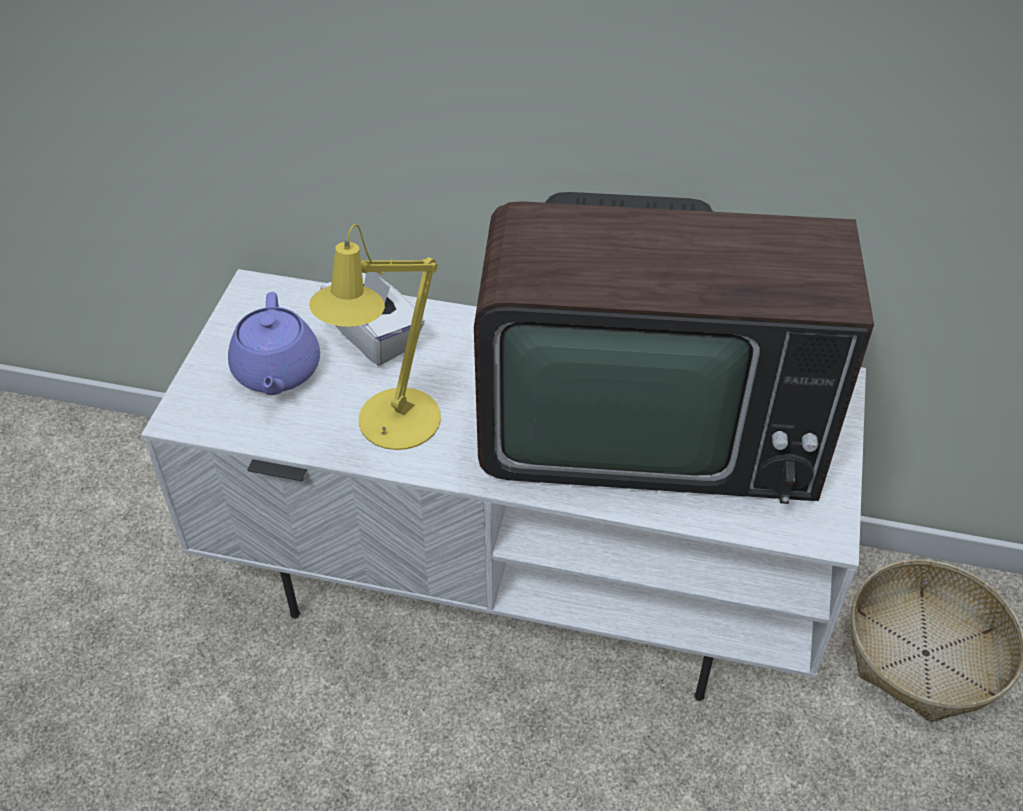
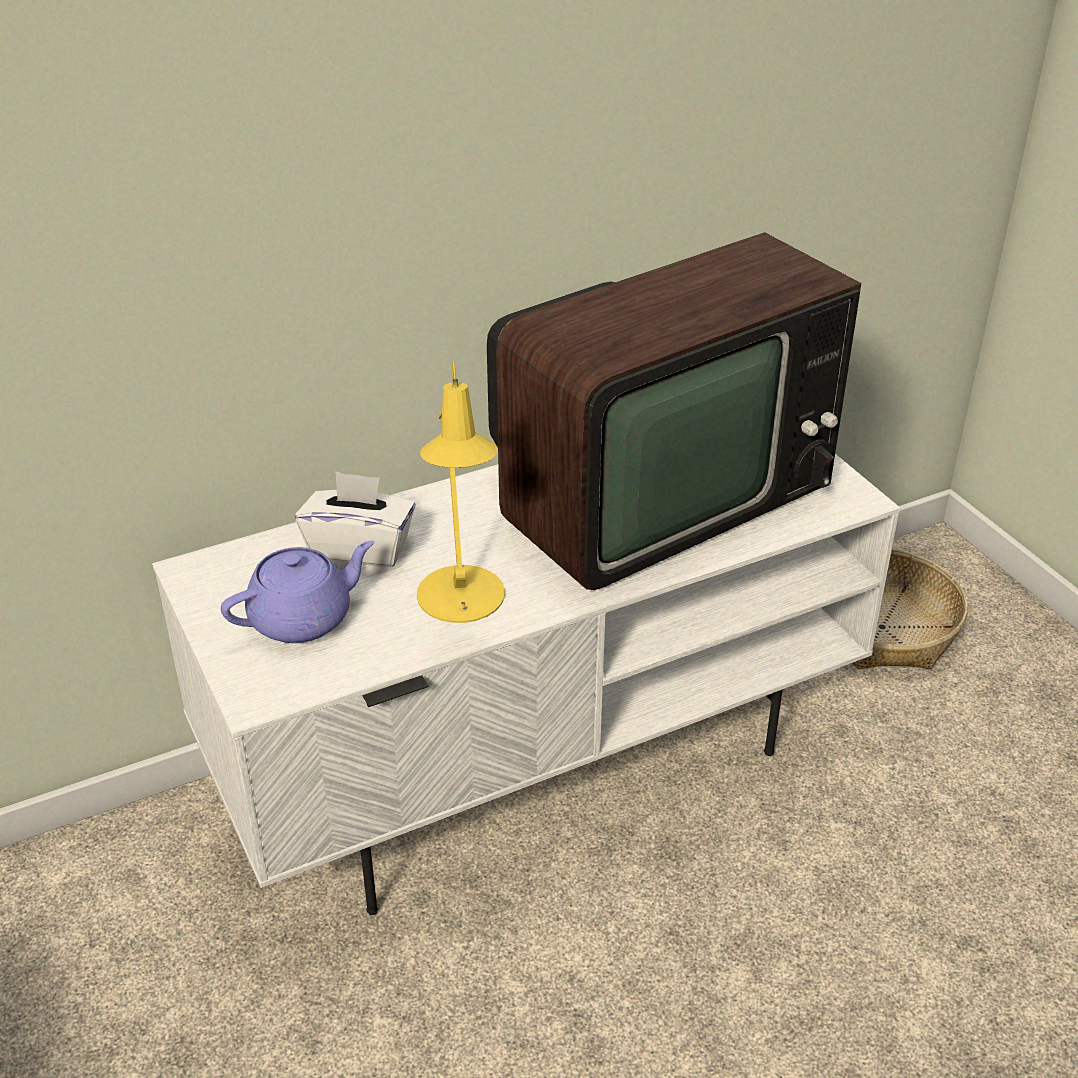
camera: 40 degrees left, 10 degrees down
purple teapot [228,292,320,395] -> purple teapot turned 75 degrees counterclockwise [221,541,375,643]

